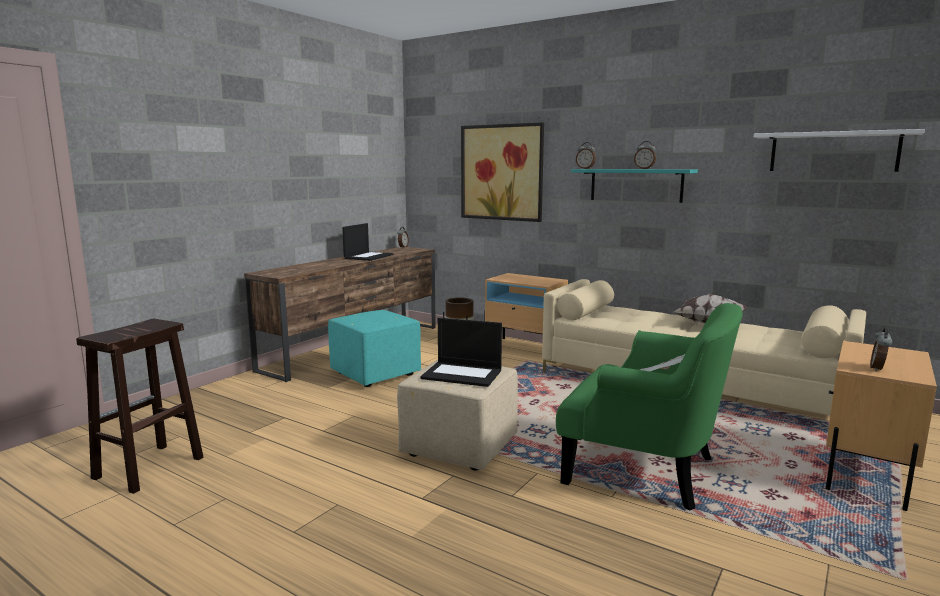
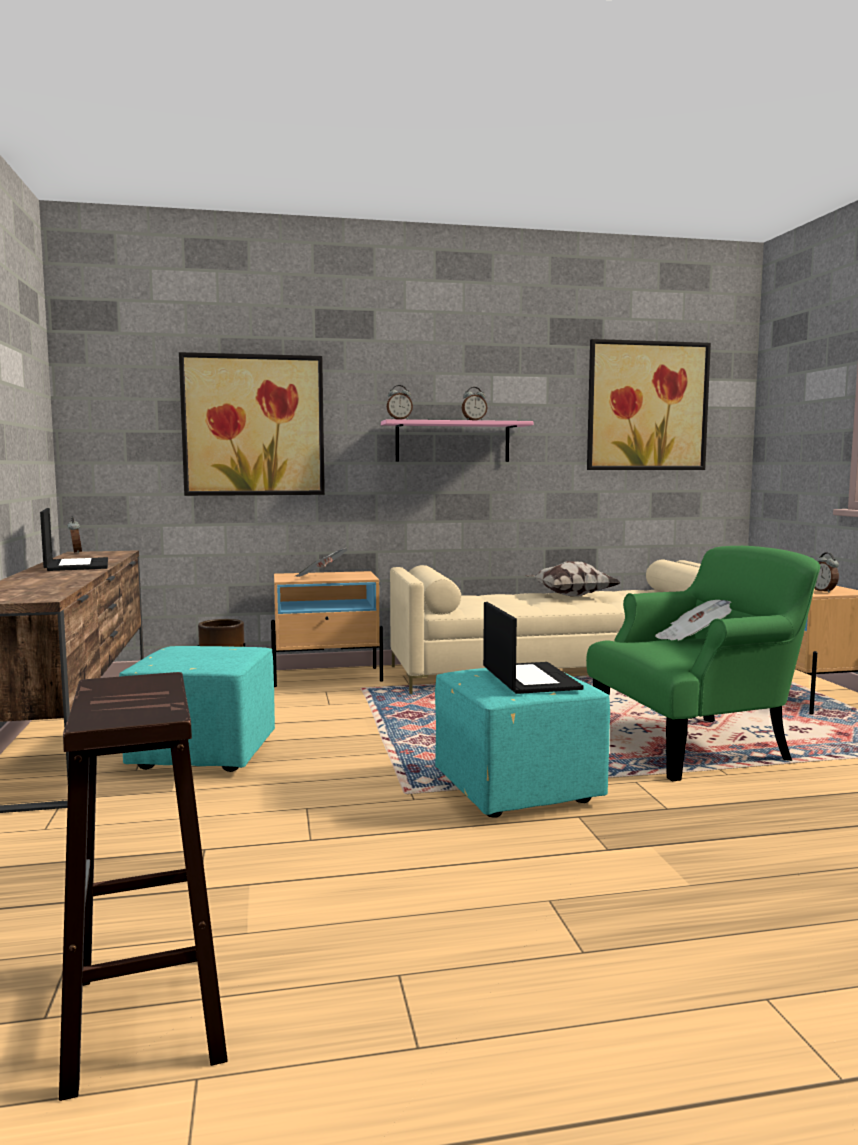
camera: 45 degrees left, 5 degrees down
beige ottoman [397,360,518,471] -> turquoise ottoman [435,668,610,818]
laptop [420,318,502,387] -> laptop turned 75 degrees counterclockwise [483,602,584,694]
turquoise shelf [571,169,698,203] -> pink shelf [381,419,533,462]
white shelf [754,129,925,172] -> picture [587,339,711,470]
none -> newspaper [295,547,347,577]

